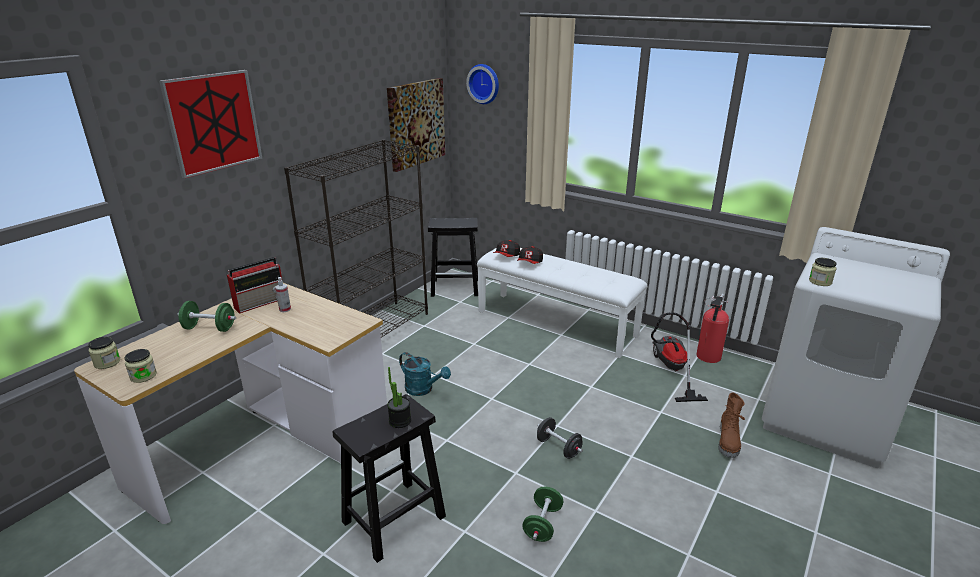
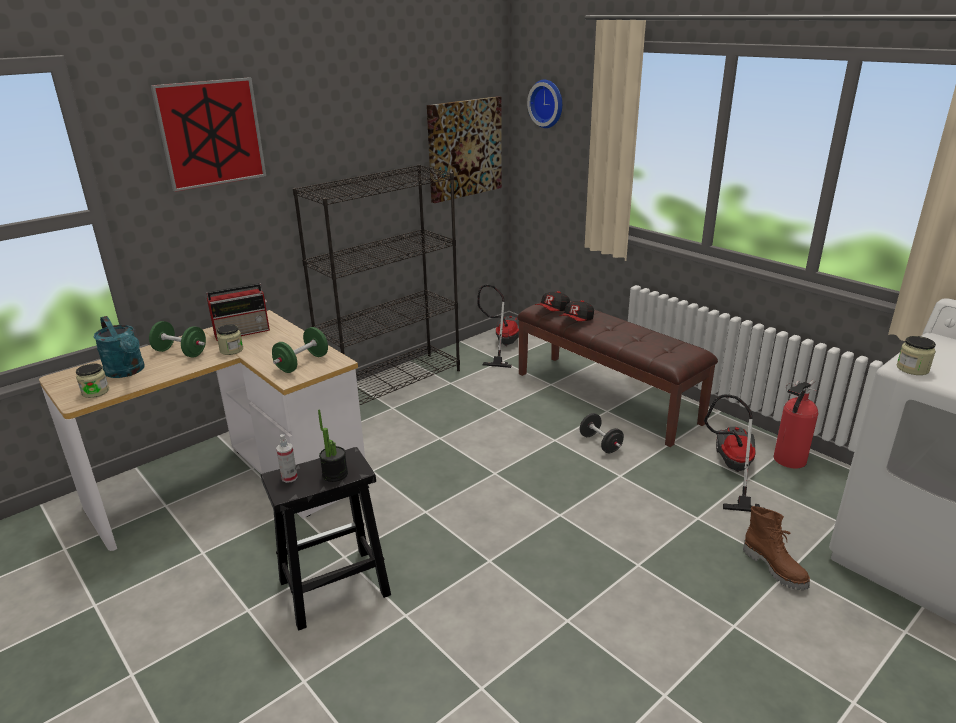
camera: 15 degrees right, 0 degrees up
jar [88,337,120,369] -> jar moved to [217,324,243,355]
spray bottle [275,277,291,312] -> spray bottle moved to [276,434,298,483]
turquoise watering can [399,352,451,396] -> turquoise watering can moved to [94,316,145,378]
black stool [428,218,478,297] -> vacuum cleaner [477,285,519,368]
white bench [477,248,648,358] -> brown bench [517,301,718,447]
green dumbbell [522,487,563,542] -> green dumbbell moved to [272,327,328,373]
black dumbbell [537,417,583,459] -> black dumbbell moved to [580,413,624,453]
brown boot [718,392,745,458] -> brown boot turned 60 degrees counterclockwise [743,506,810,590]

